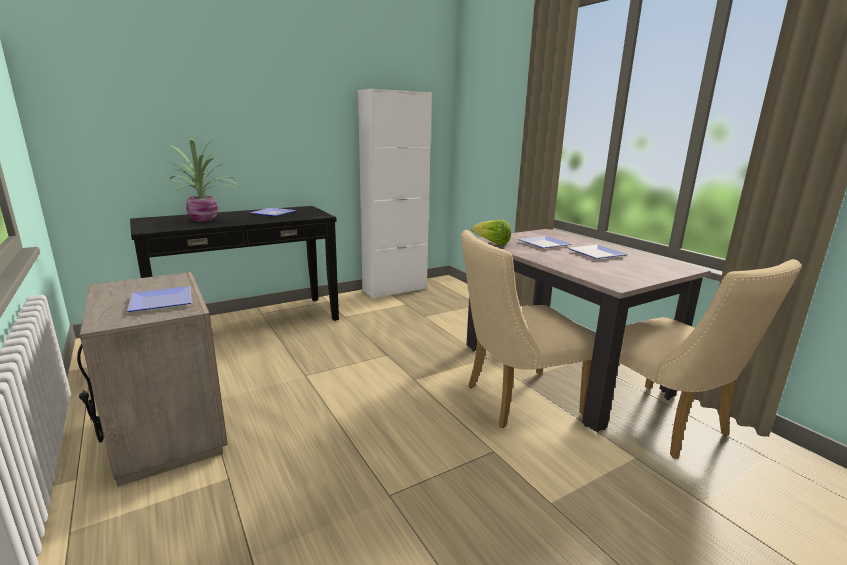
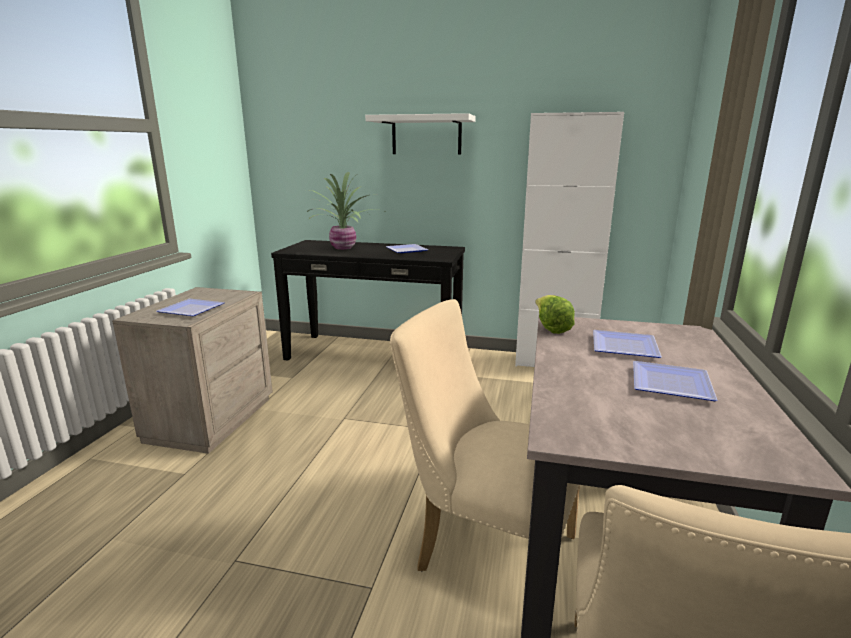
camera: 45 degrees right, 0 degrees up
none -> white shelf [365,113,476,155]

